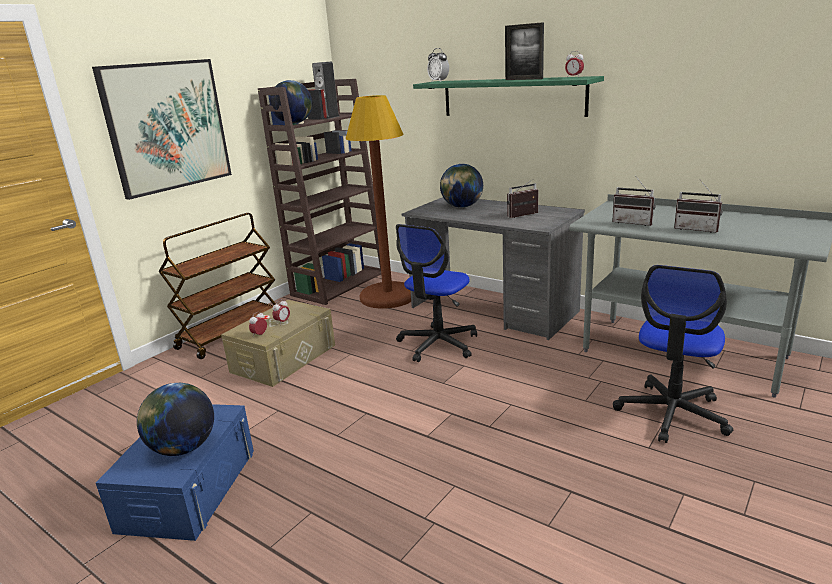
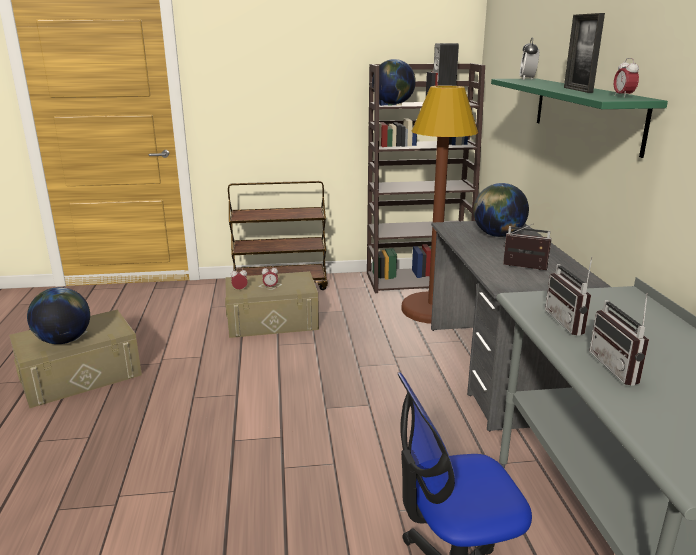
camera: 45 degrees right, 0 degrees up
picture [92,59,232,200] -> none
blue storage box [96,404,254,541] -> beige storage box [9,310,142,408]
office chair [396,224,477,362] -> none

